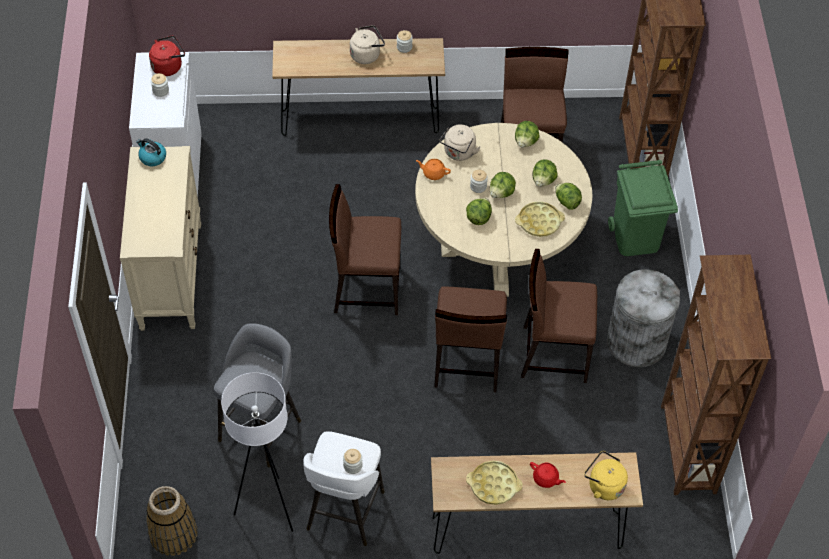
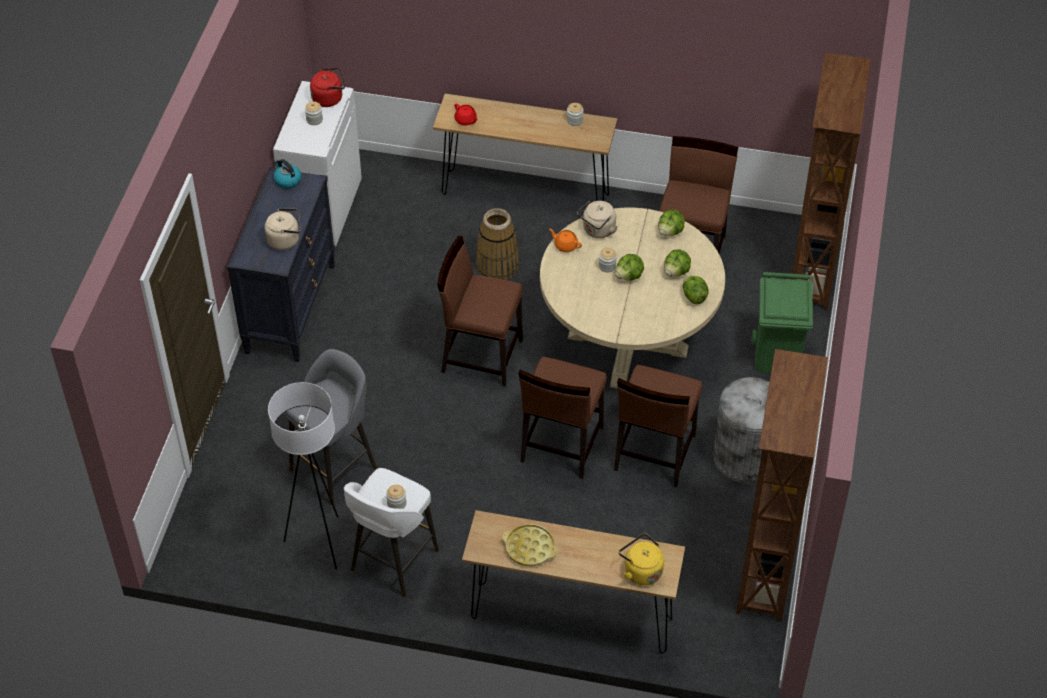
camera: 15 degrees right, 5 degrees down
beige dresser [120,146,201,331] -> black dresser [227,167,335,362]
basket [146,486,197,556] -> basket moved to [476,208,519,280]
beige kettle [350,25,385,64] -> beige kettle moved to [264,208,301,250]
lettuce [466,198,492,225] -> none
yellow tray [515,201,565,237] -> none
brown chair [521,249,597,383] -> brown chair turned 90 degrees counterclockwise [614,365,702,488]
red teapot [530,462,566,488] -> red teapot moved to [454,103,478,126]

